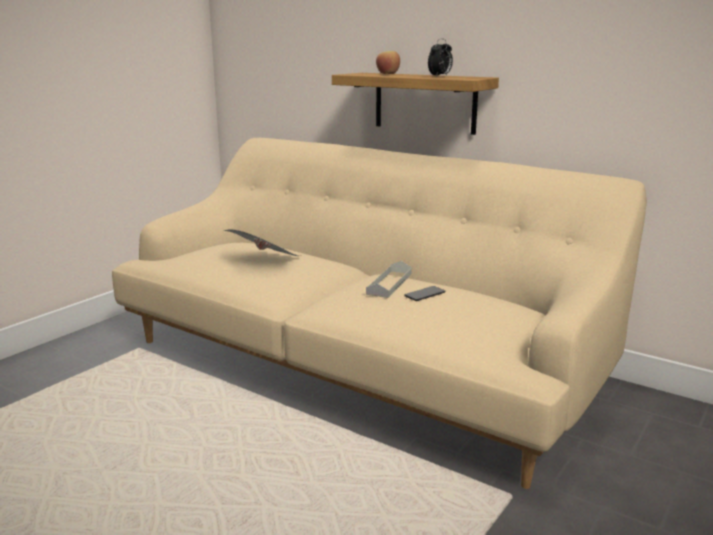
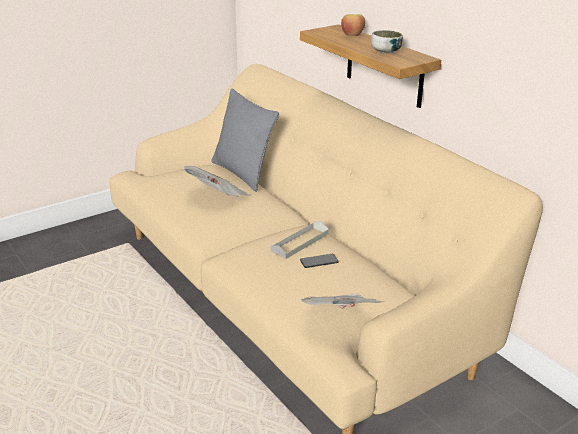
camera: 20 degrees right, 10 degrees up
alarm clock [428,39,453,76] -> bowl [371,30,403,53]
none -> grey pillow [211,88,279,192]
none -> newspaper [301,294,383,308]

